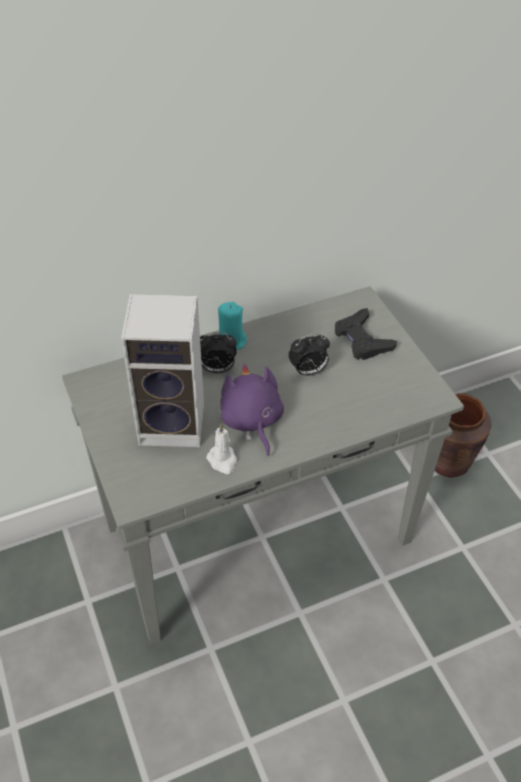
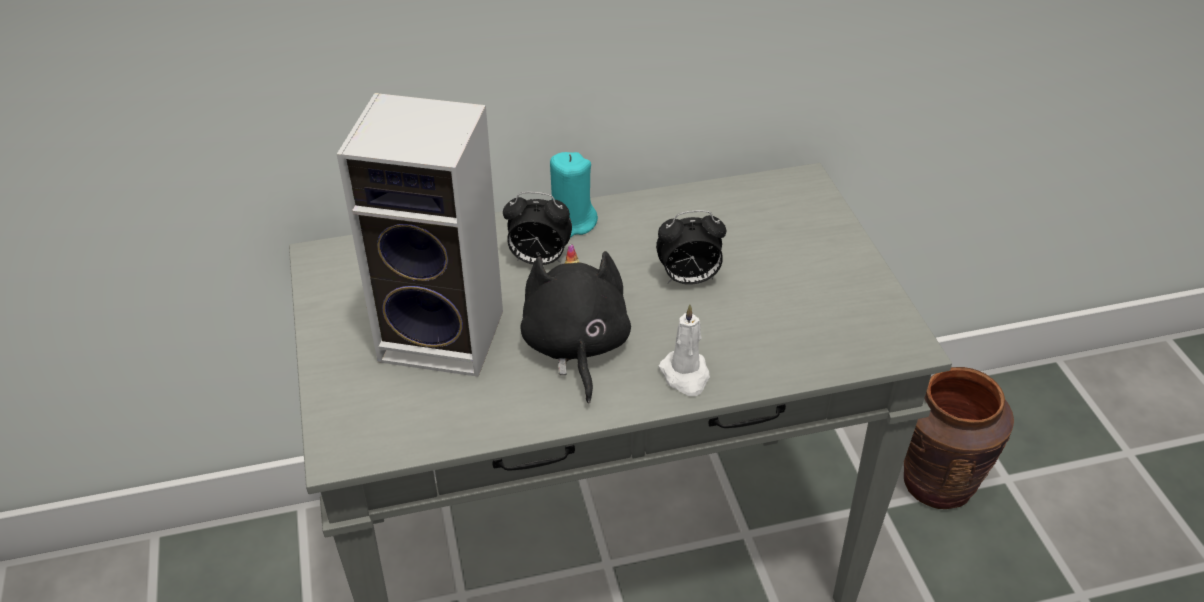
camera: 10 degrees right, 5 degrees down
white candle [206,424,237,474] -> white candle moved to [659,304,710,396]
purple plush toy [220,363,284,456] -> black plush toy [520,244,631,404]
black game controller [335,308,397,360] -> none

